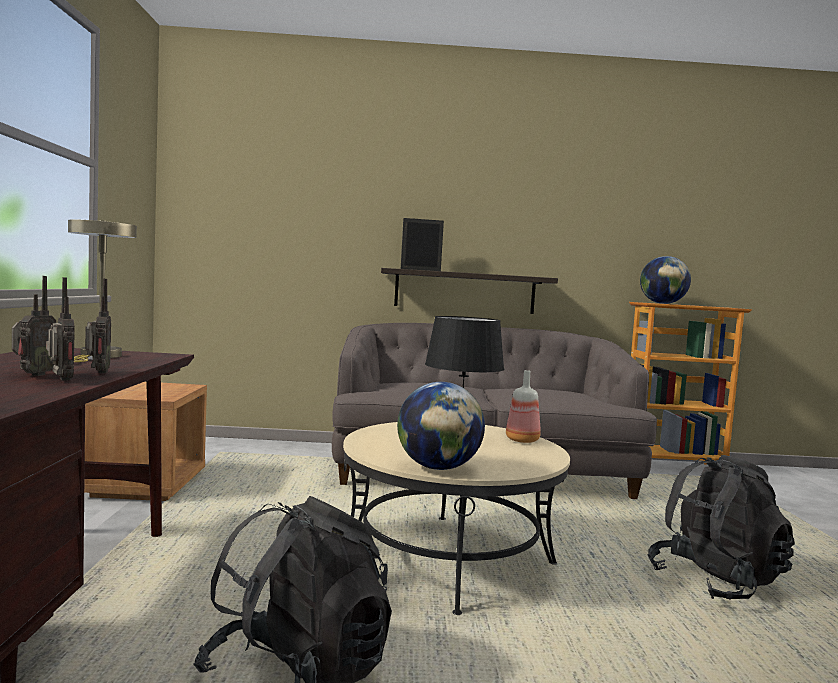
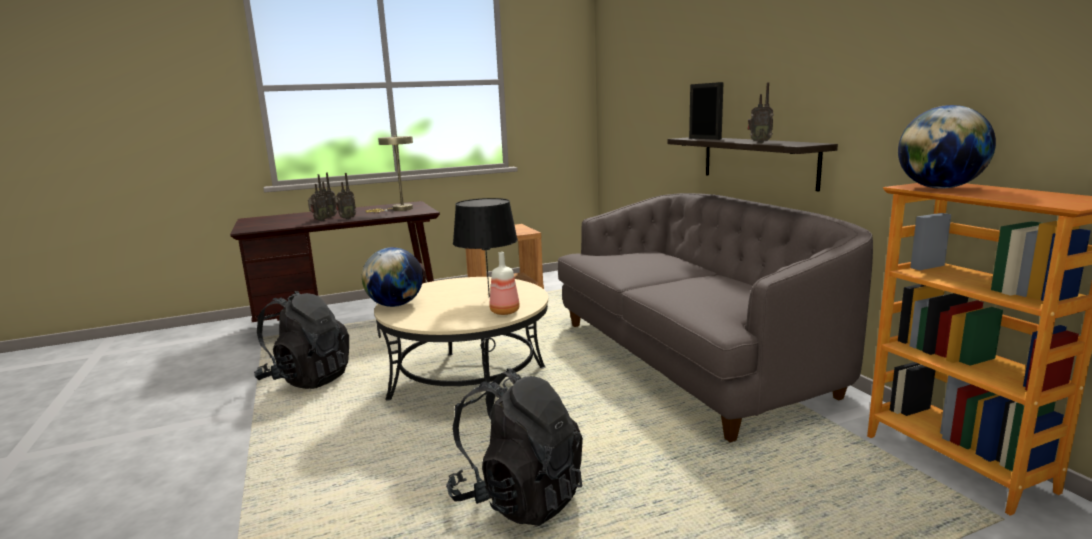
camera: 70 degrees right, 10 degrees up
none -> radio [748,82,774,143]

